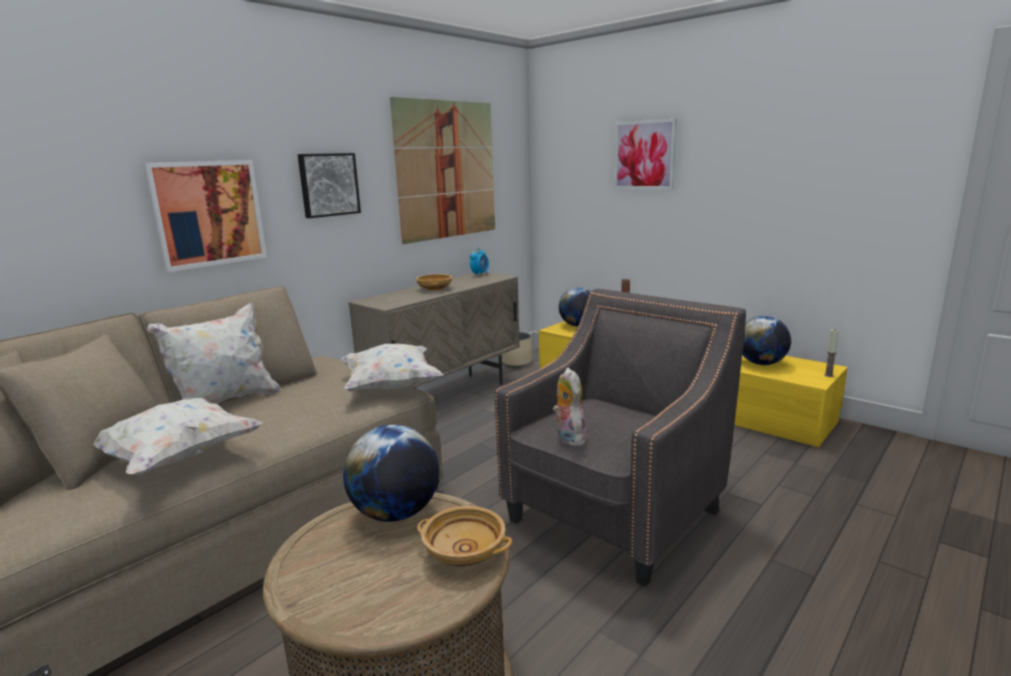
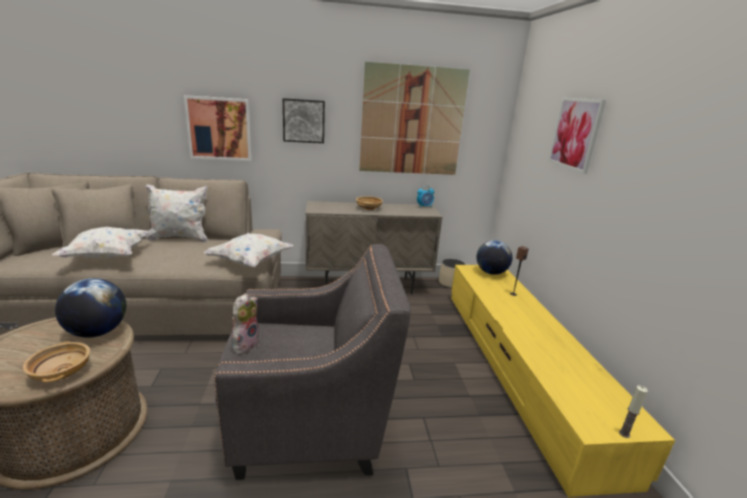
camera: 40 degrees right, 5 degrees up
globe [742,316,791,365] -> none

